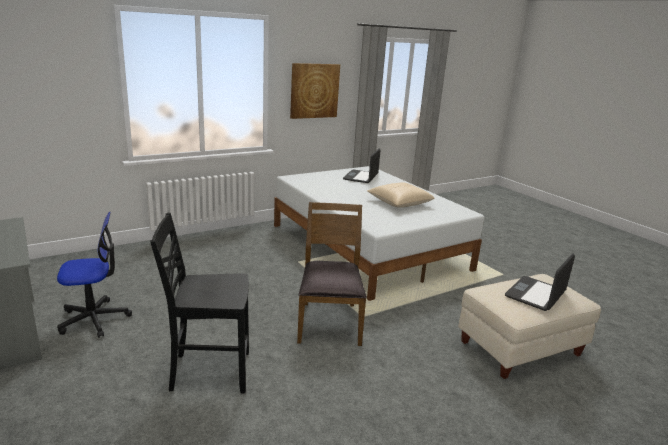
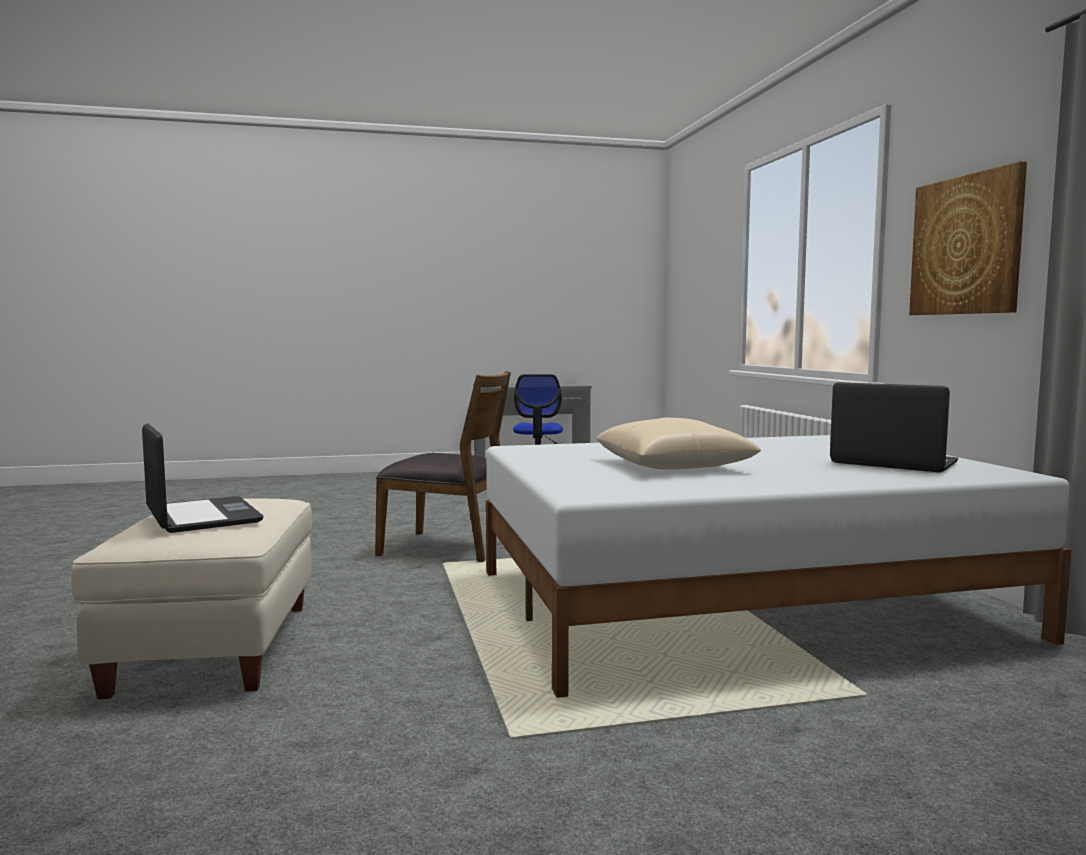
camera: 110 degrees right, 15 degrees down
black chair [150,212,249,394] -> none

